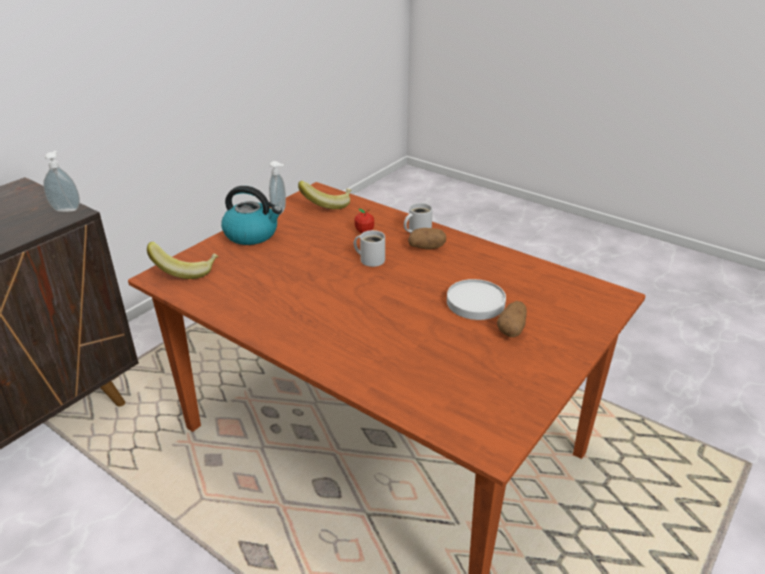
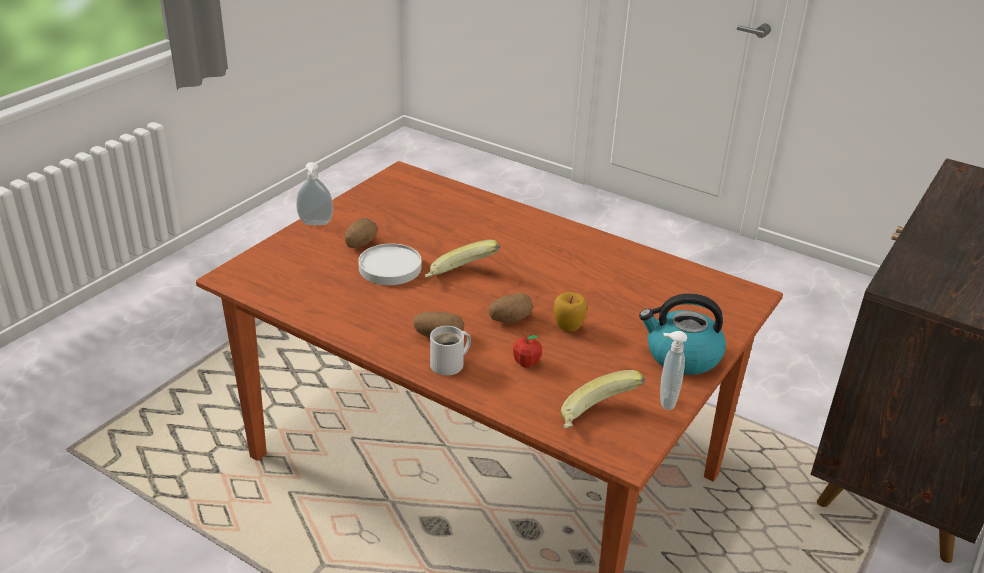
camera: 175 degrees right, 0 degrees up
soap dispenser [43,151,80,212] -> soap dispenser moved to [296,162,333,225]
banana [147,242,219,279] -> banana moved to [425,240,500,278]
white mug [354,230,385,267] -> potato [489,293,533,323]
none -> apple [554,292,587,331]

